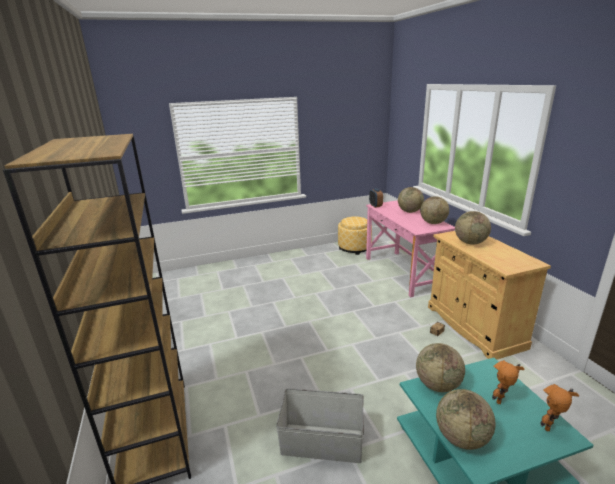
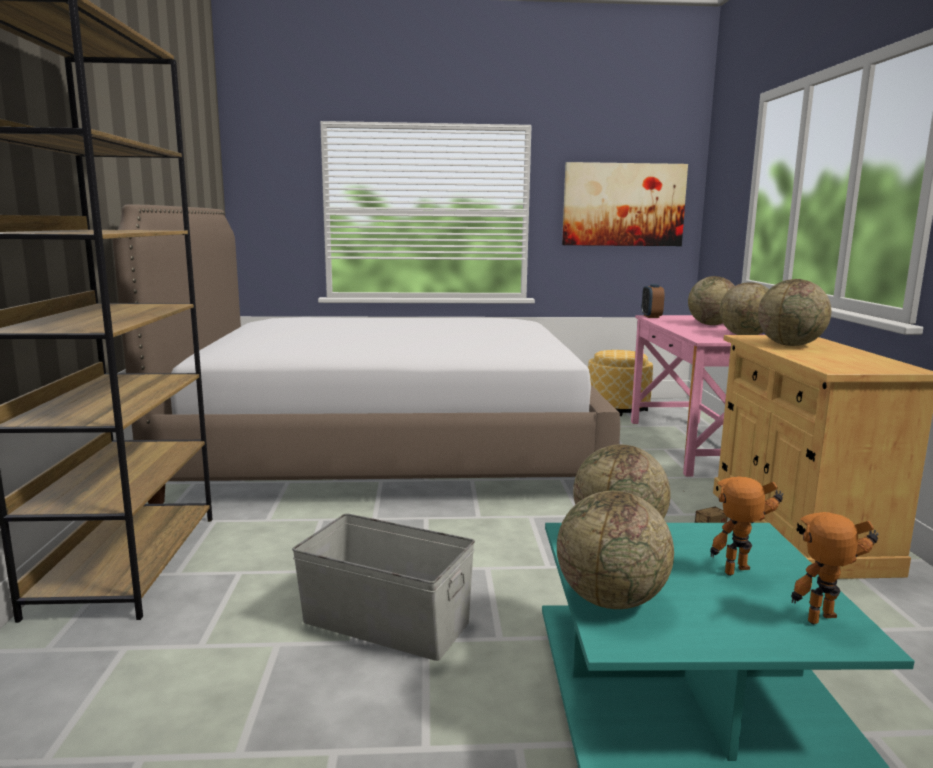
camera: 15 degrees right, 10 degrees down
none -> bed [112,204,620,504]
none -> picture [562,162,688,246]

